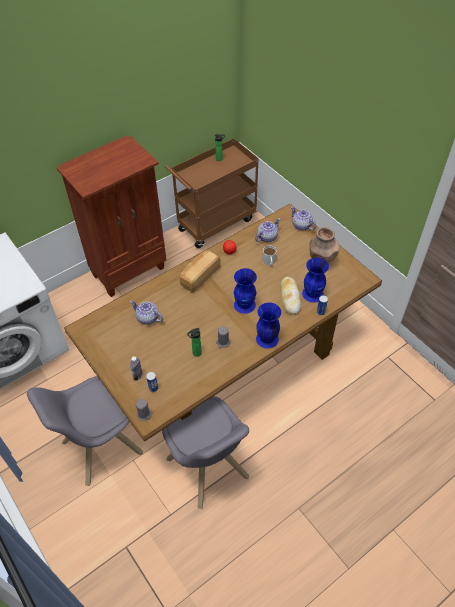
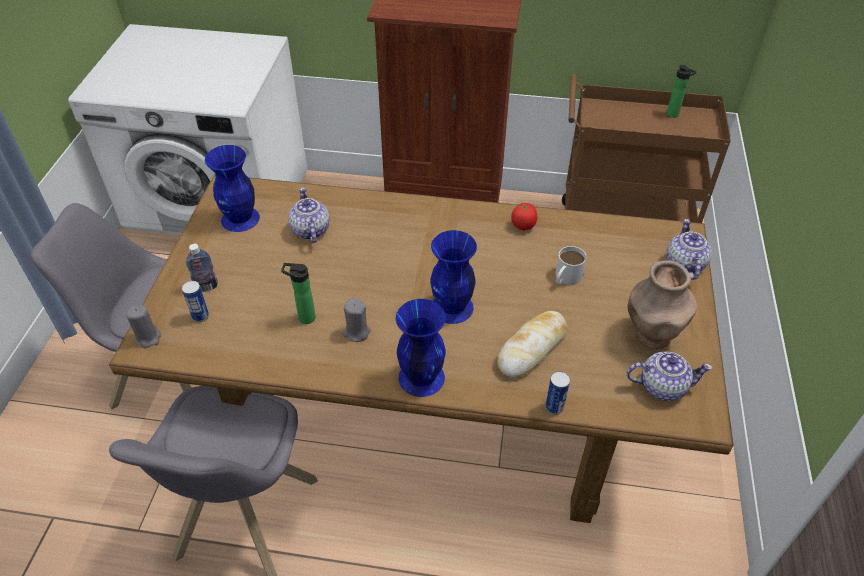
camera: 45 degrees right, 5 degrees down
bread [180,250,221,293] -> none
teapot [255,218,280,242] -> teapot moved to [626,351,713,401]
blue vase [302,257,329,303] -> blue vase moved to [205,145,260,232]

